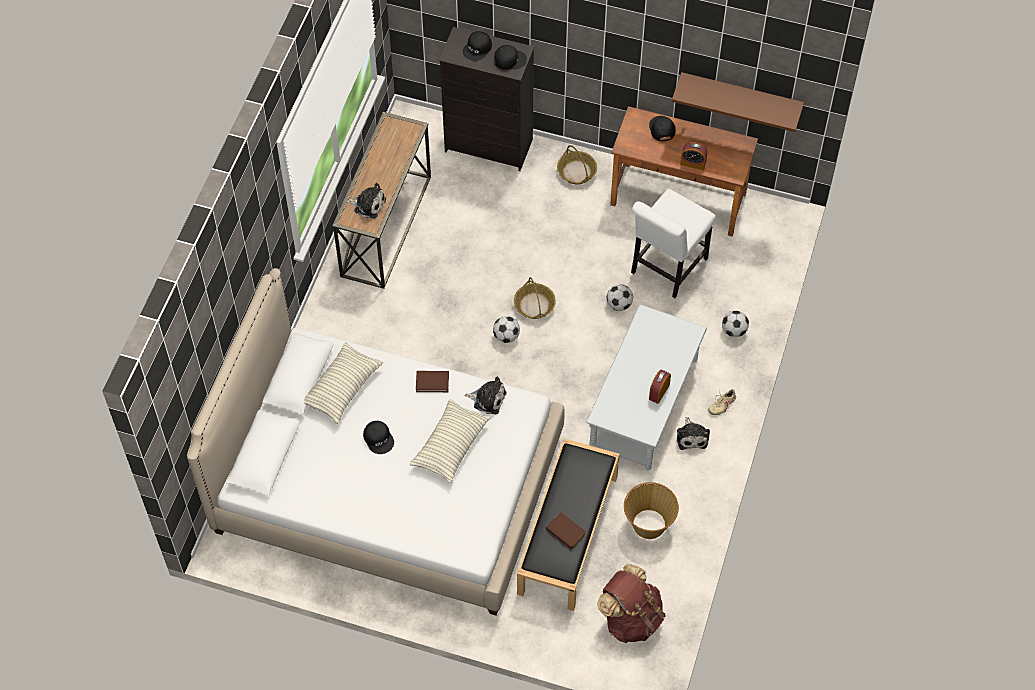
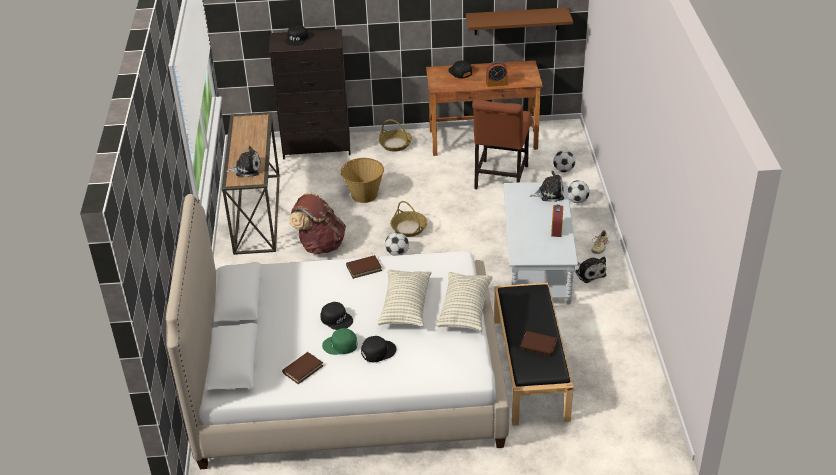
camera: 20 degrees left, 20 degrees down
pillow [304,342,383,424] -> pillow moved to [436,272,493,332]
plush toy [464,377,507,414] -> plush toy moved to [530,171,564,202]
black cap [494,45,527,70] -> black cap moved to [361,336,396,362]
brown backpack [597,564,666,643] -> brown backpack moved to [289,193,346,254]
football [607,284,633,311] -> football moved to [553,150,576,172]
basket [624,482,679,539] -> basket moved to [341,158,384,203]
white chair [631,189,716,298] -> brown chair [472,100,531,189]
none -> brown book [282,352,323,384]
none -> green cap [322,328,357,355]

